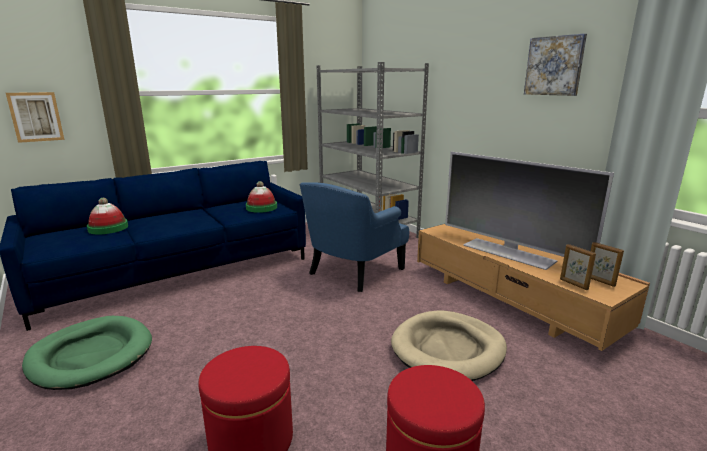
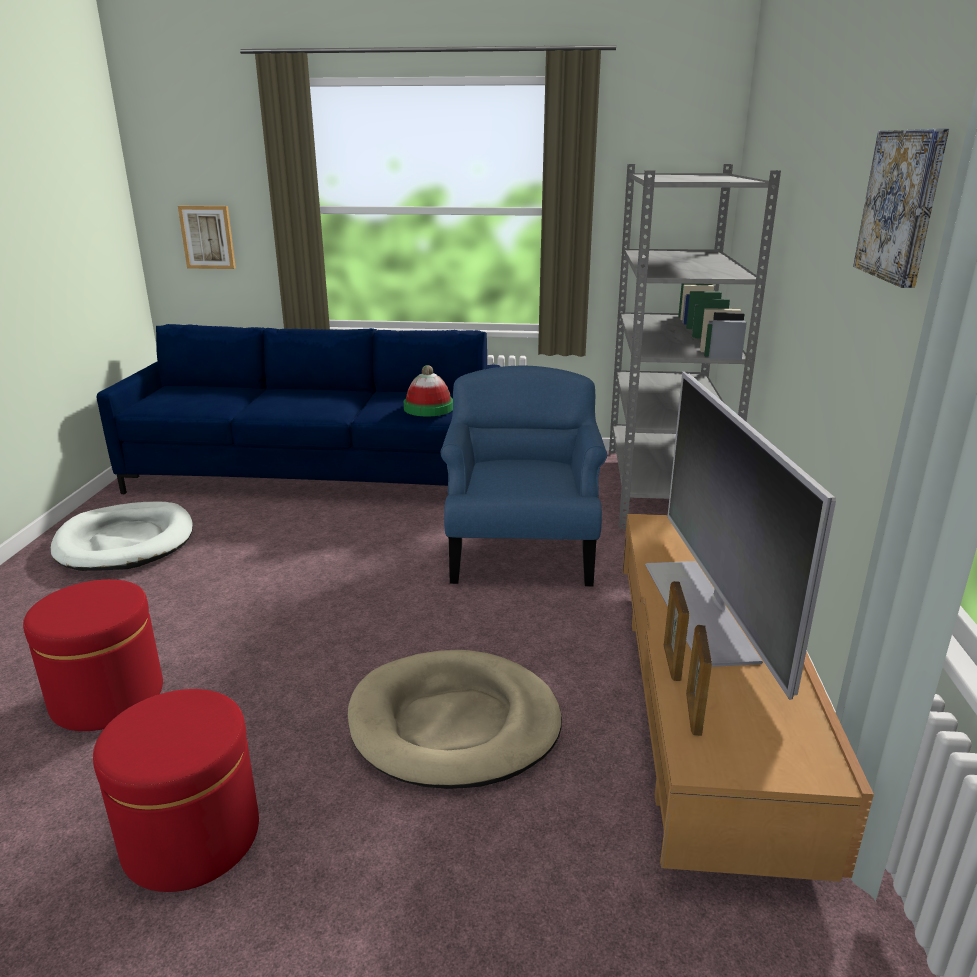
camera: 40 degrees right, 5 degrees up
green dog bed [22,316,152,390] -> white dog bed [51,502,193,571]
hat [87,198,128,235] -> none
blue armchair [300,182,409,292] -> blue armchair turned 105 degrees clockwise [441,366,607,586]
picture frame [591,242,624,287] -> picture frame moved to [664,581,689,681]

